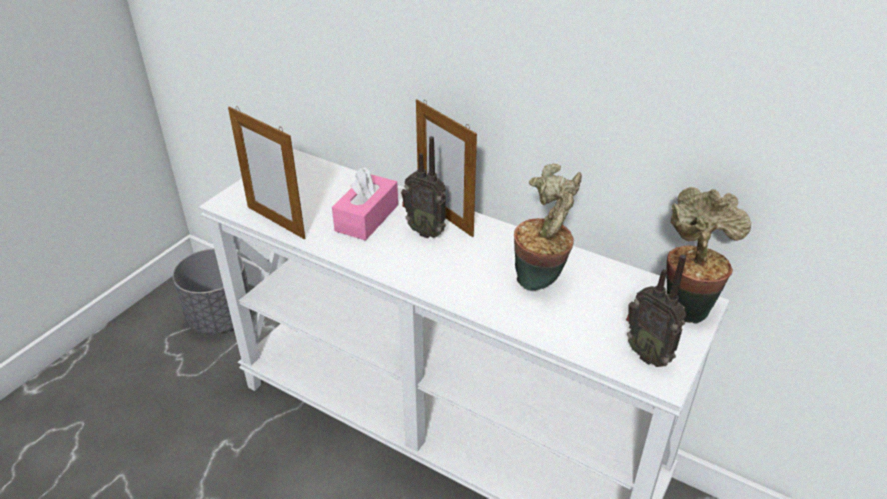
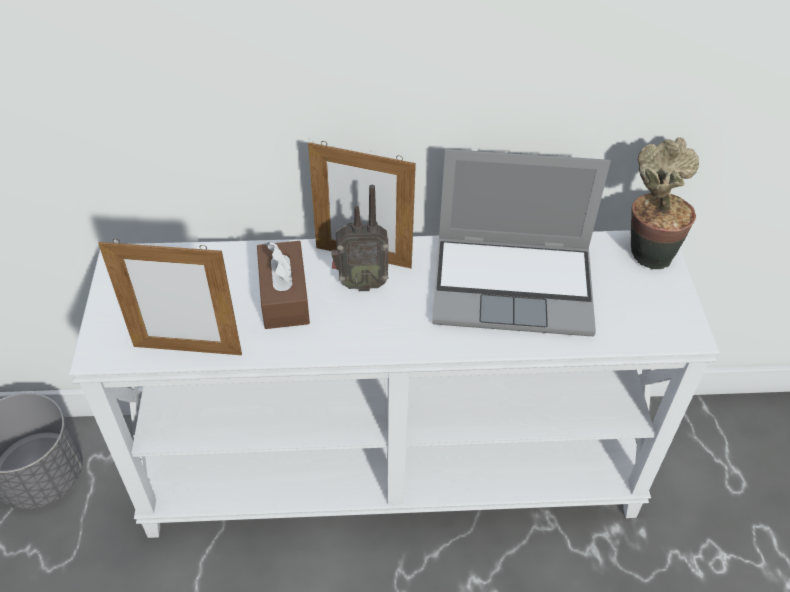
camera: 35 degrees left, 10 degrees up
pink tissue box [332,167,398,241] -> brown tissue box [257,241,310,329]
potted plant [514,164,582,291] -> laptop [432,149,611,336]
radio [626,255,686,367] -> none

